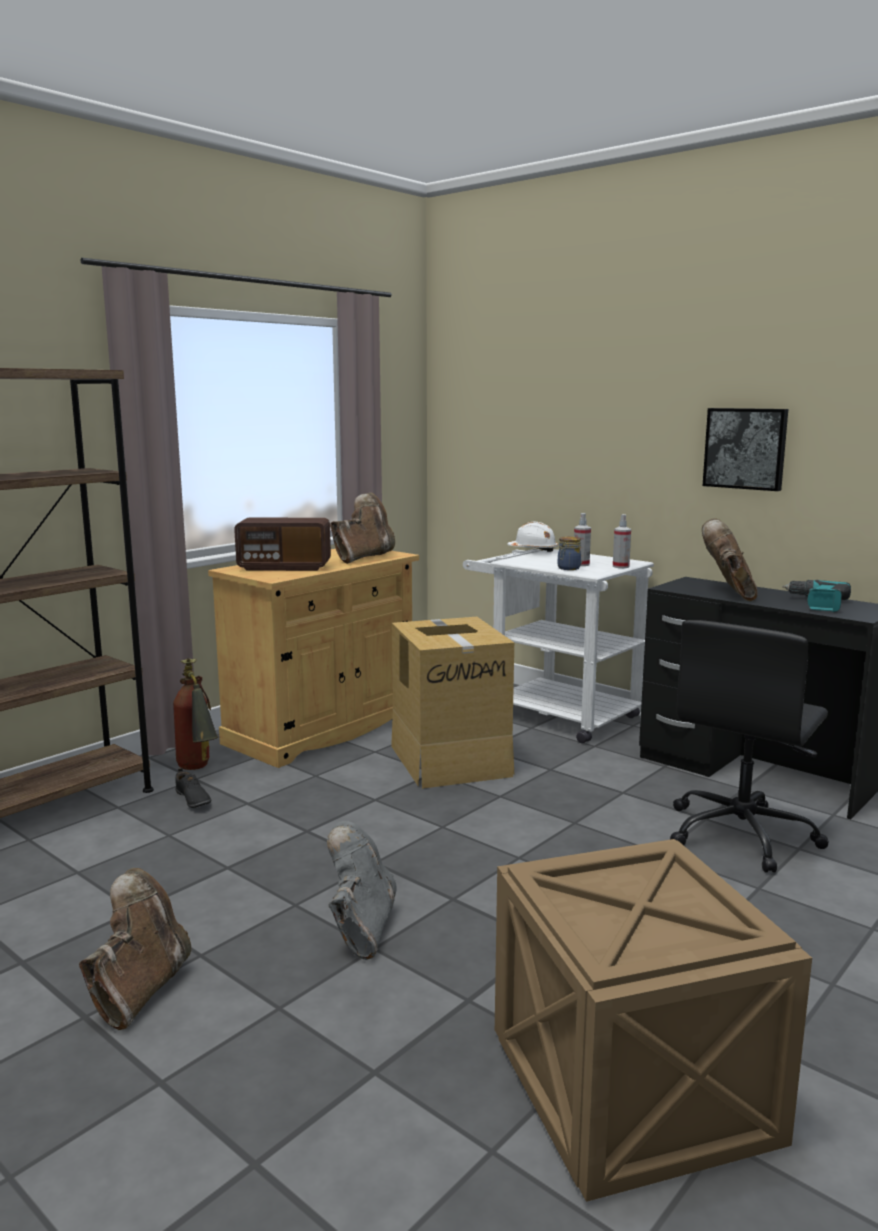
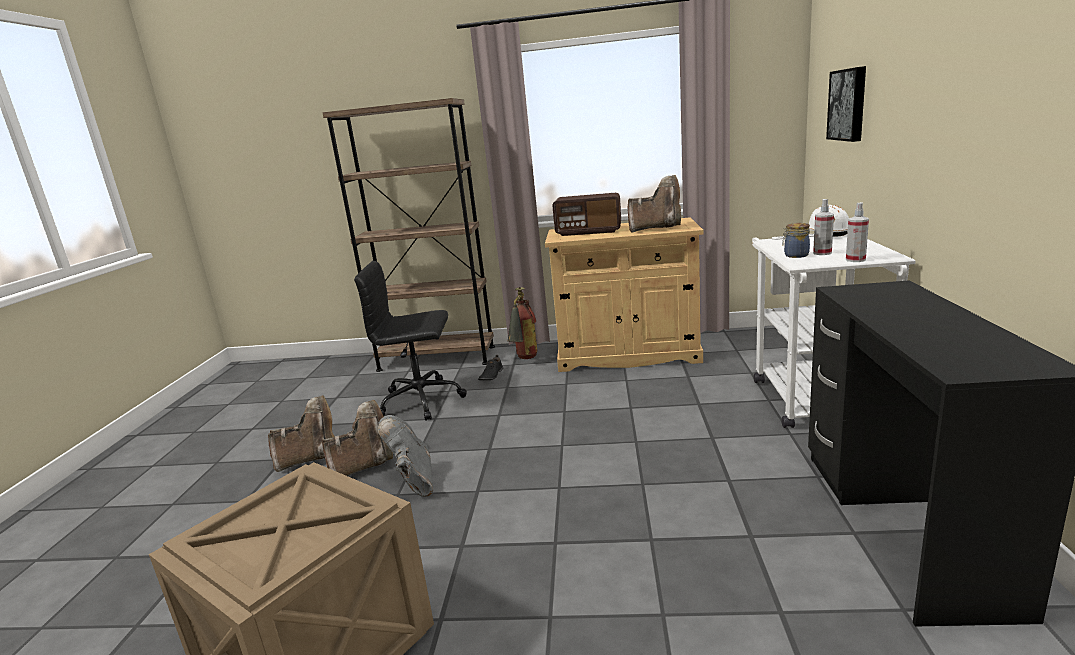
camera: 55 degrees right, 5 degrees up
radio [234,518,331,571] -> radio turned 45 degrees counterclockwise [552,193,621,236]
grey boot [327,821,397,960] -> grey boot turned 75 degrees counterclockwise [378,415,433,497]
cardboard box [391,617,514,789] -> none
black office chair [670,620,829,873] -> black office chair moved to [354,261,467,421]
brown boot [702,518,758,601] -> brown boot moved to [322,399,393,476]
picture [703,408,788,491] -> picture moved to [826,66,866,142]
power drill [782,580,851,612] -> none

